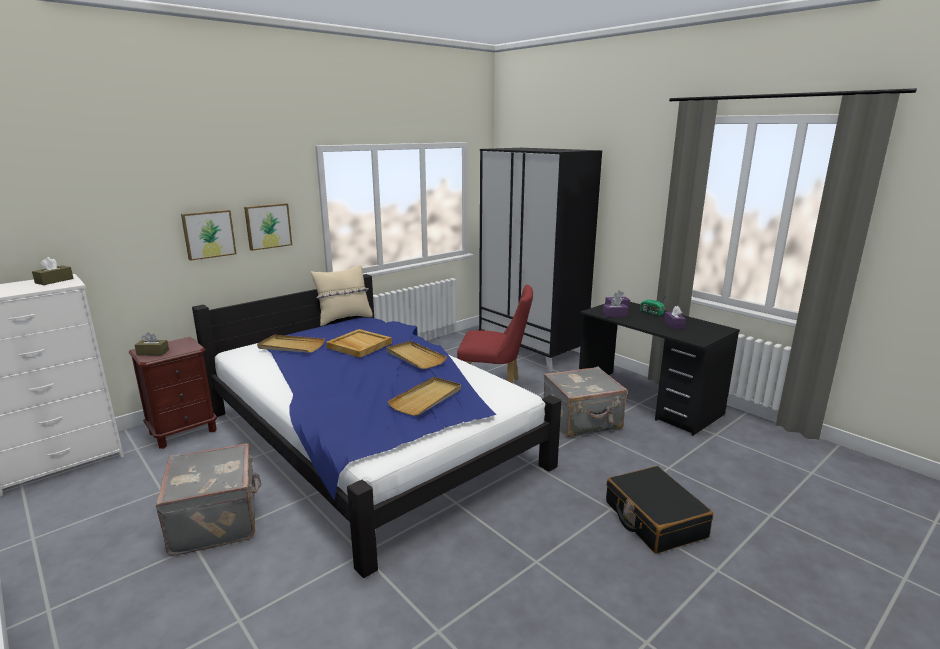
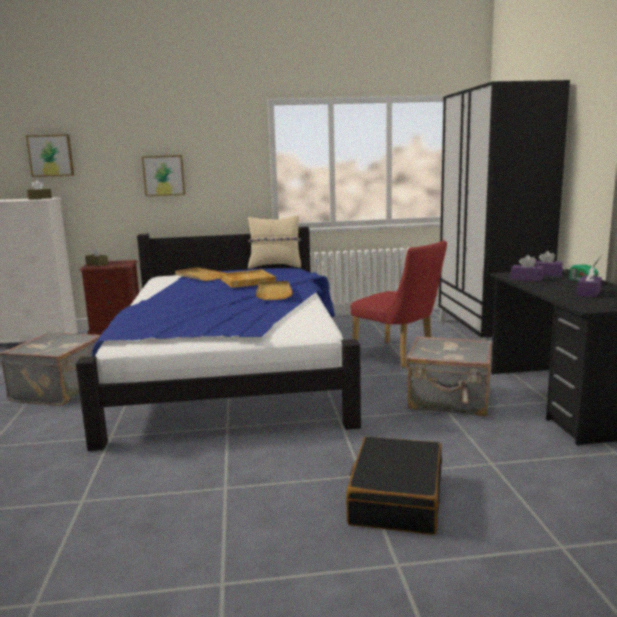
camera: 35 degrees right, 5 degrees down
picture [244,203,292,251] -> picture moved to [26,134,74,177]
beige tray [388,377,461,416] -> none

